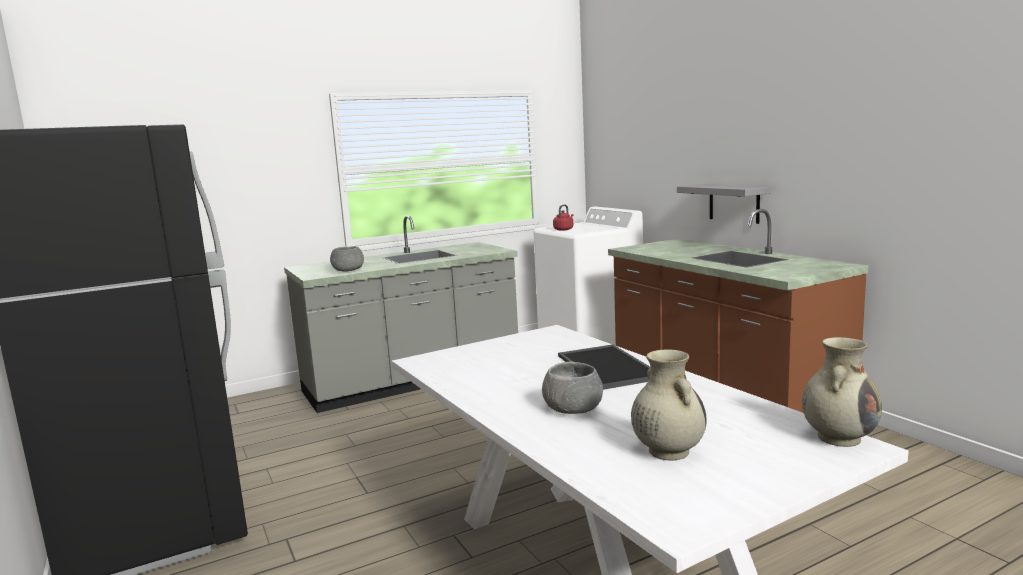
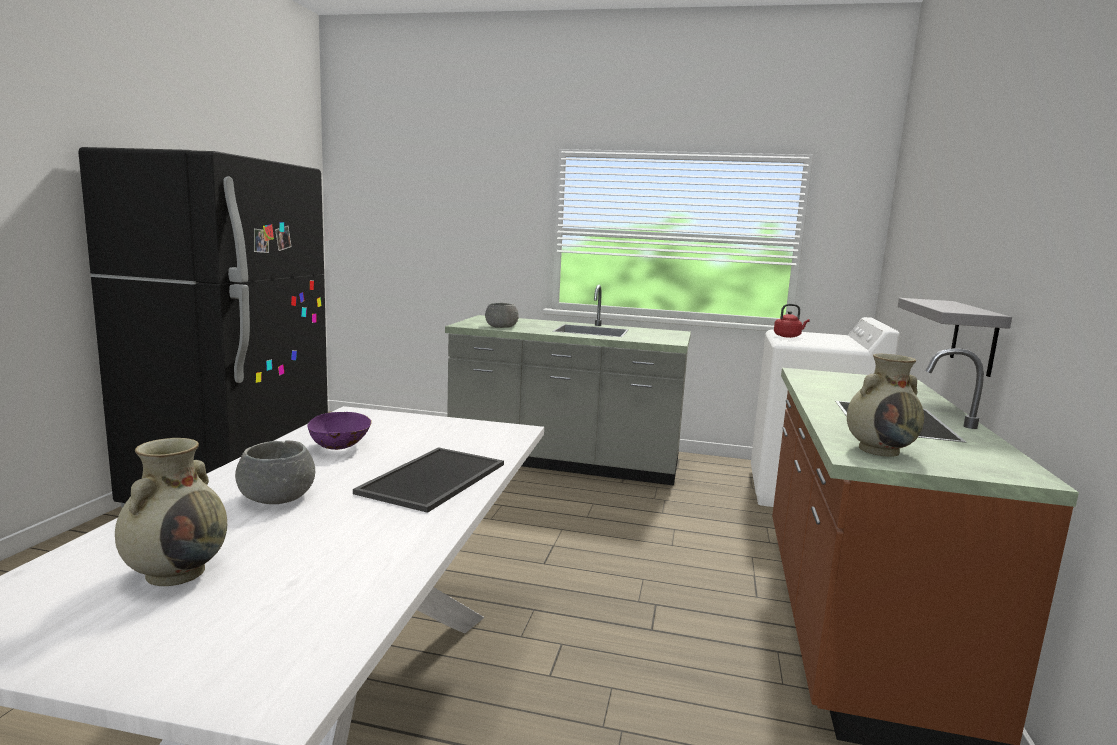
camera: 40 degrees right, 0 degrees up
beige vase [802,337,882,447] -> beige vase moved to [847,354,924,457]
none -> purple bowl [307,412,372,450]

